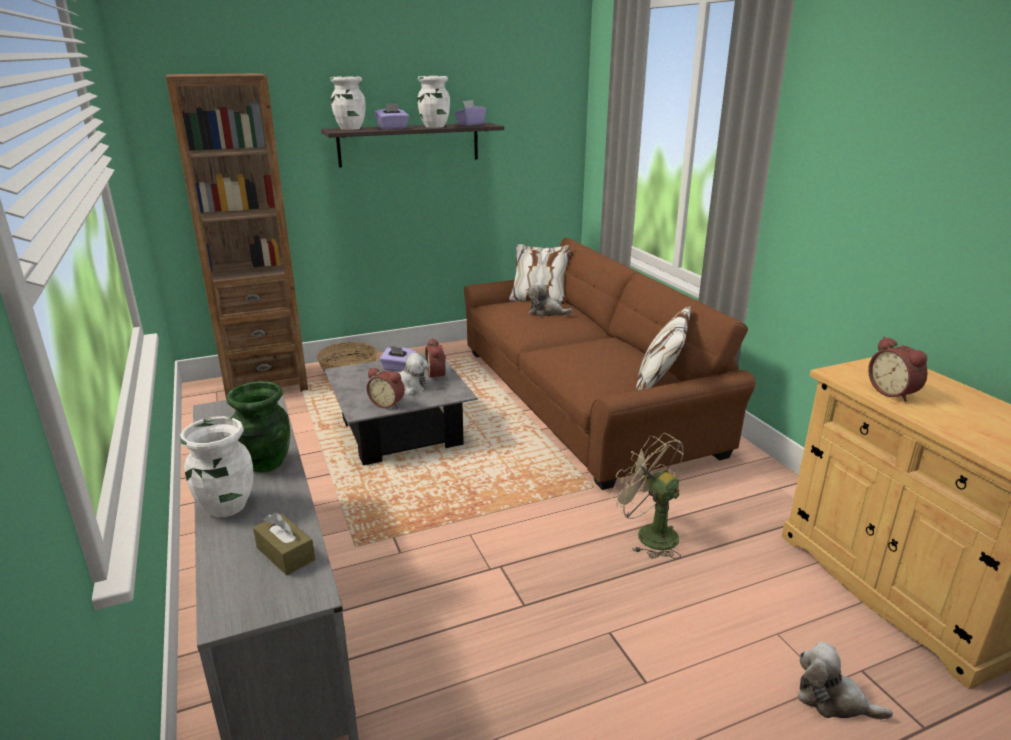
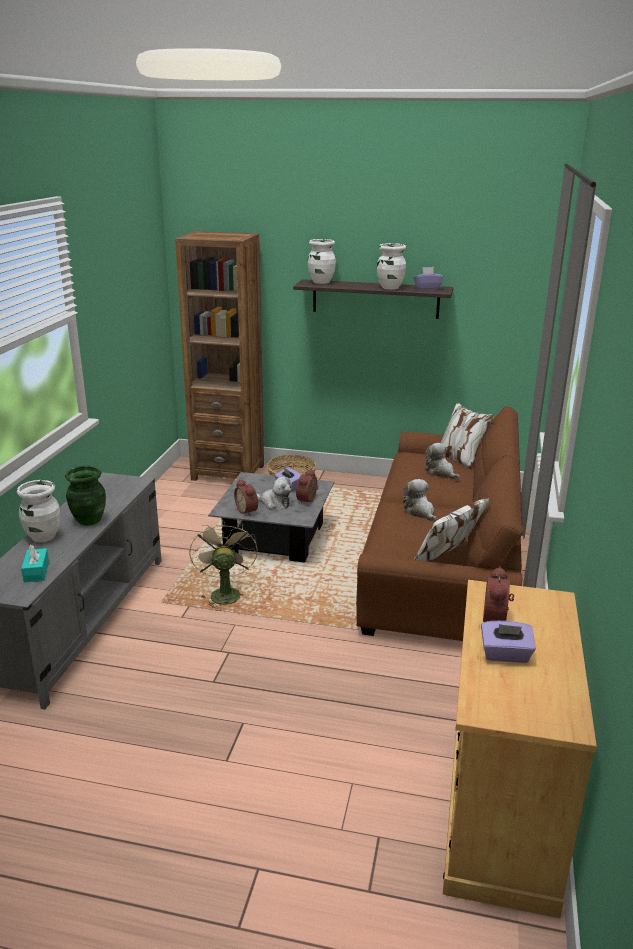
camera: 35 degrees right, 0 degrees up
brown tissue box [253,513,315,575] -> turquoise tissue box [21,544,49,582]
purple tissue box [374,103,409,129] -> purple tissue box moved to [481,621,536,663]
beige fan [611,433,684,559] -> beige fan moved to [189,519,258,611]
plush toy [798,641,893,720] -> plush toy moved to [403,479,437,522]

